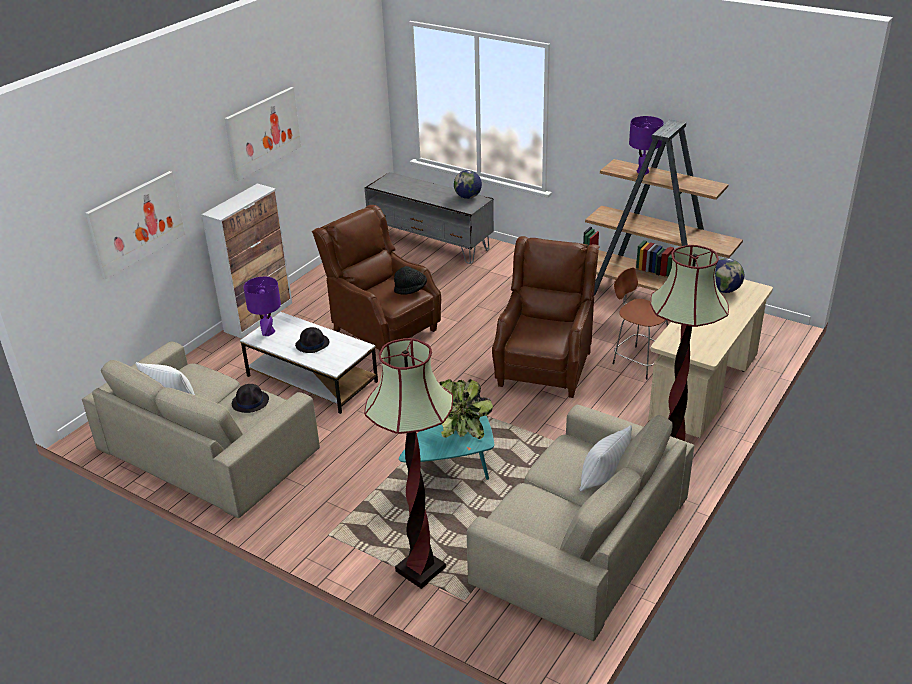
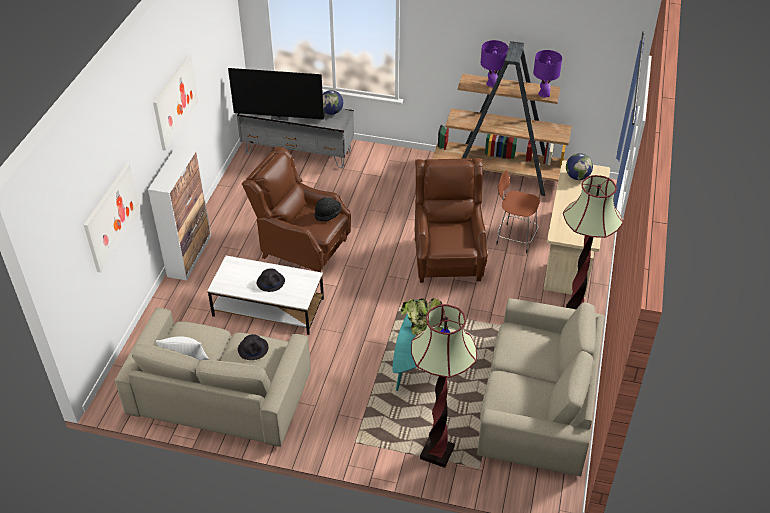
camera: 20 degrees left, 10 degrees up
purple table lamp [244,277,281,336] -> purple table lamp moved to [533,50,562,98]
white pillow [579,425,632,492] -> none
none -> television [228,68,325,120]

